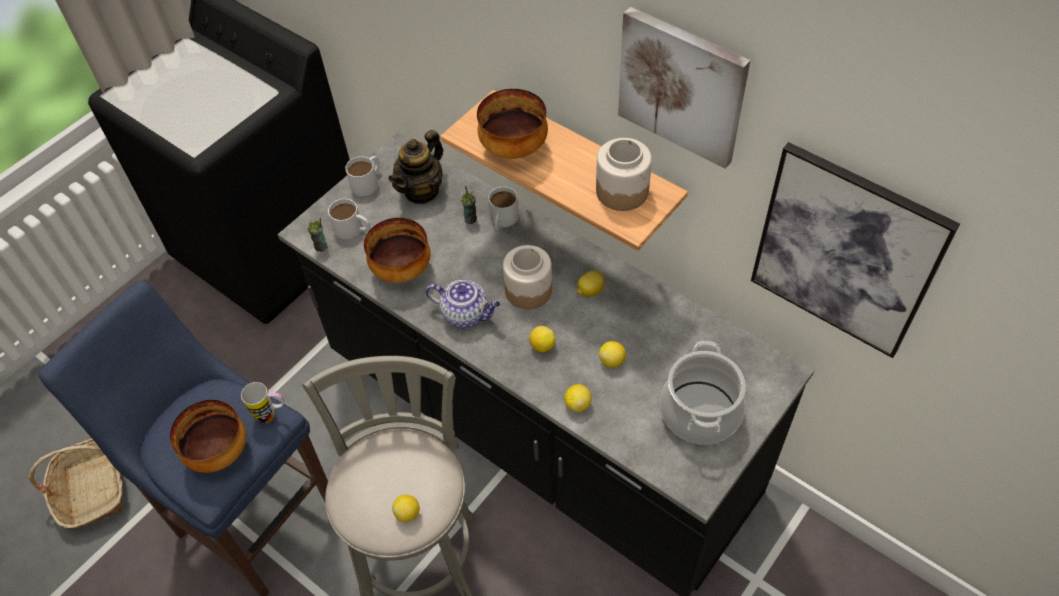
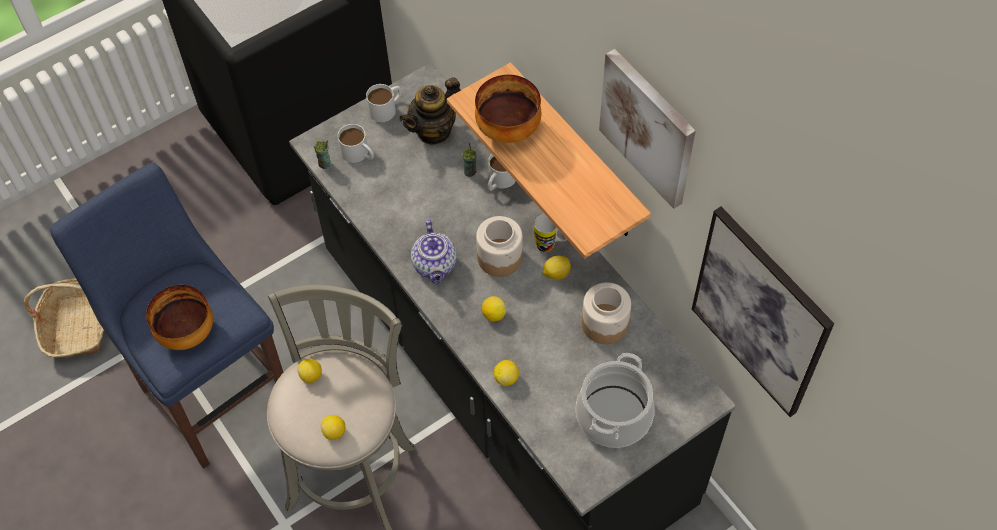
camera: 15 degrees right, 5 degrees up
mug [241,382,284,424] -> mug moved to [534,213,567,252]
bowl [364,218,430,283] -> none
teapot [426,280,500,328] -> teapot turned 45 degrees clockwise [411,220,457,284]
jar [596,138,652,211] -> jar moved to [582,282,631,344]
lemon [599,341,626,368] -> lemon moved to [297,359,322,383]

